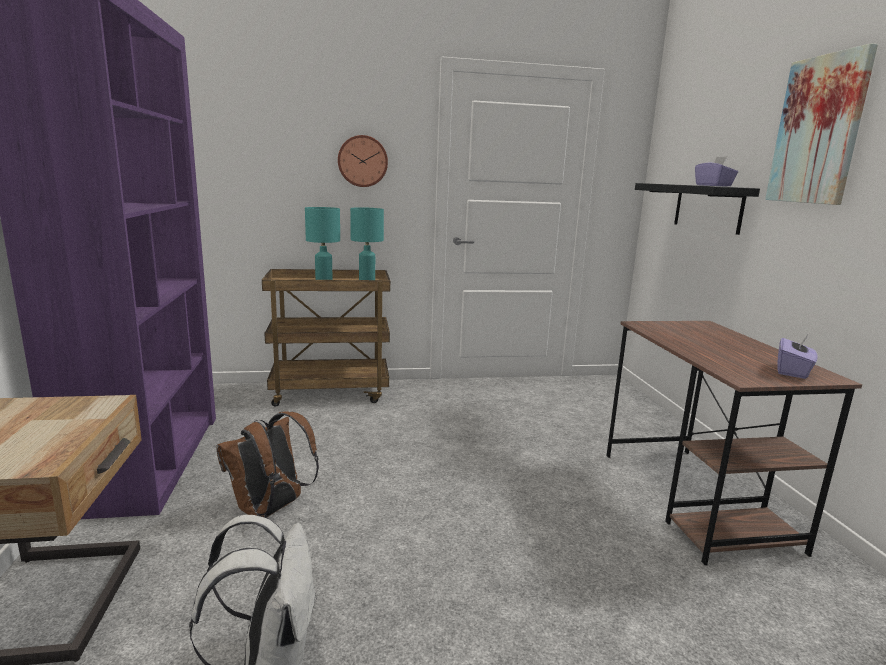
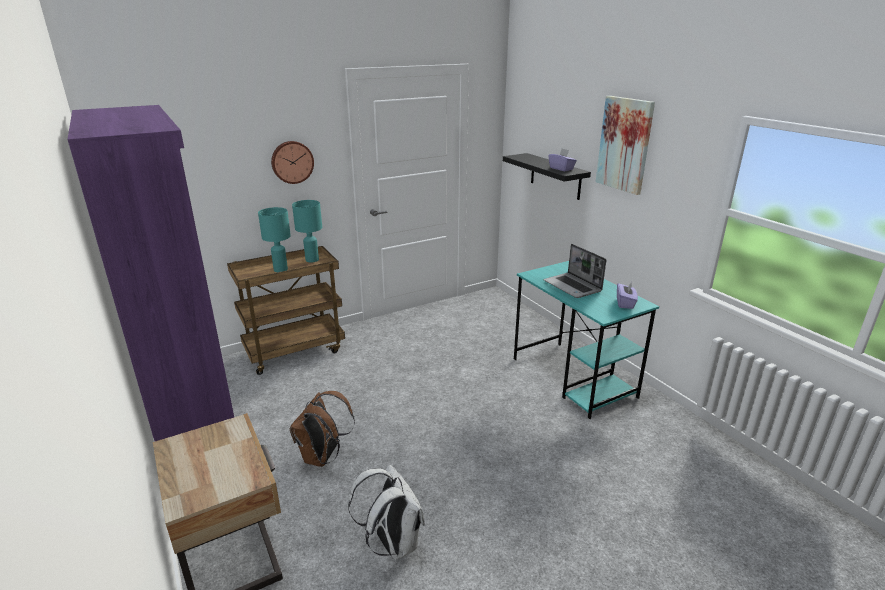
camera: 20 degrees left, 10 degrees up
brown desk [606,321,862,566] -> turquoise desk [514,261,659,419]
none -> laptop [544,244,606,298]

